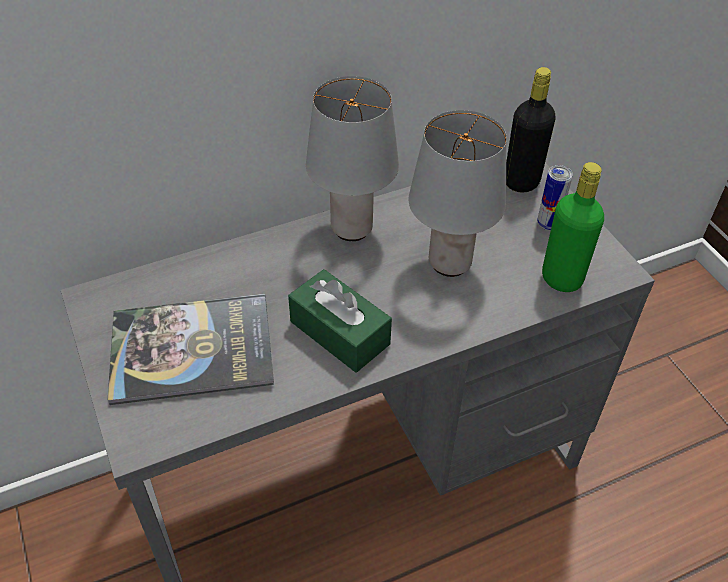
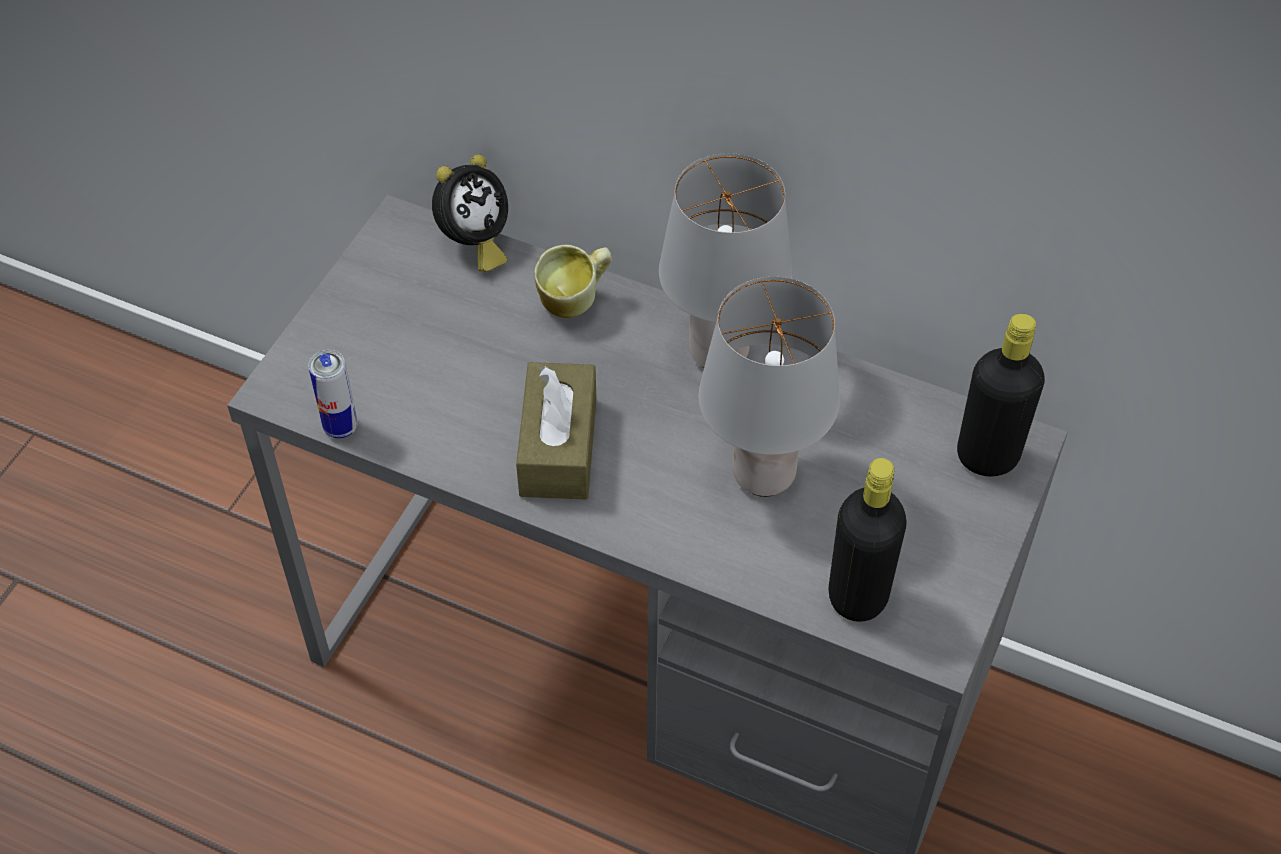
camera: 50 degrees right, 5 degrees up
book [107,293,274,405] -> none
green tissue box [288,269,392,372] -> brown tissue box [516,362,596,500]
can [537,165,573,230] -> can moved to [308,350,358,439]
green bottle [542,162,604,292] -> black bottle [828,458,907,622]
none -> alarm clock [432,154,508,272]
none -> mug [534,245,612,318]

